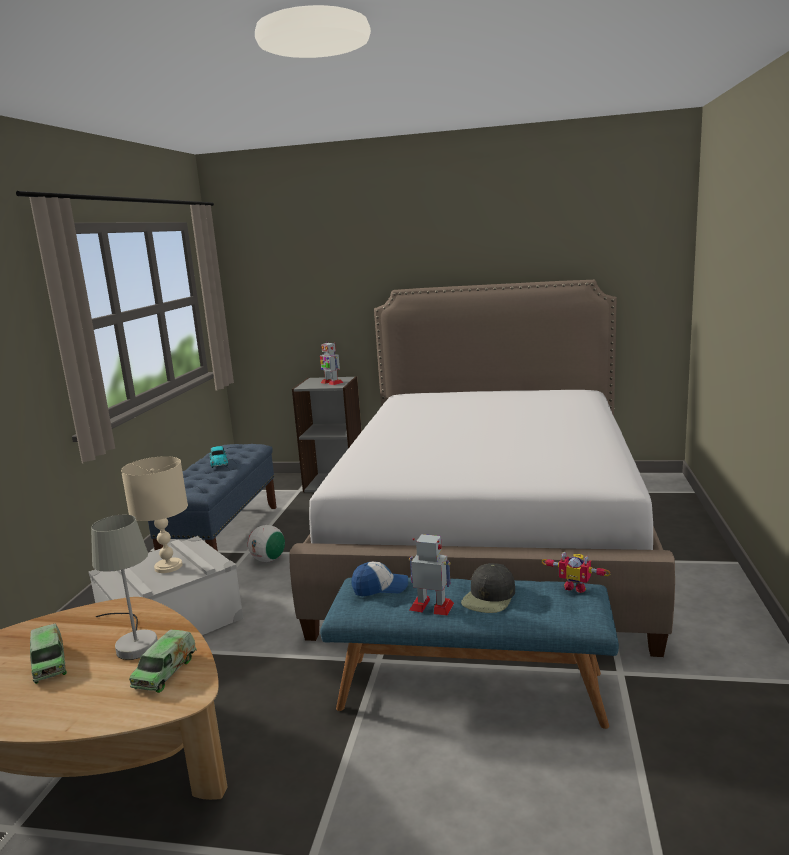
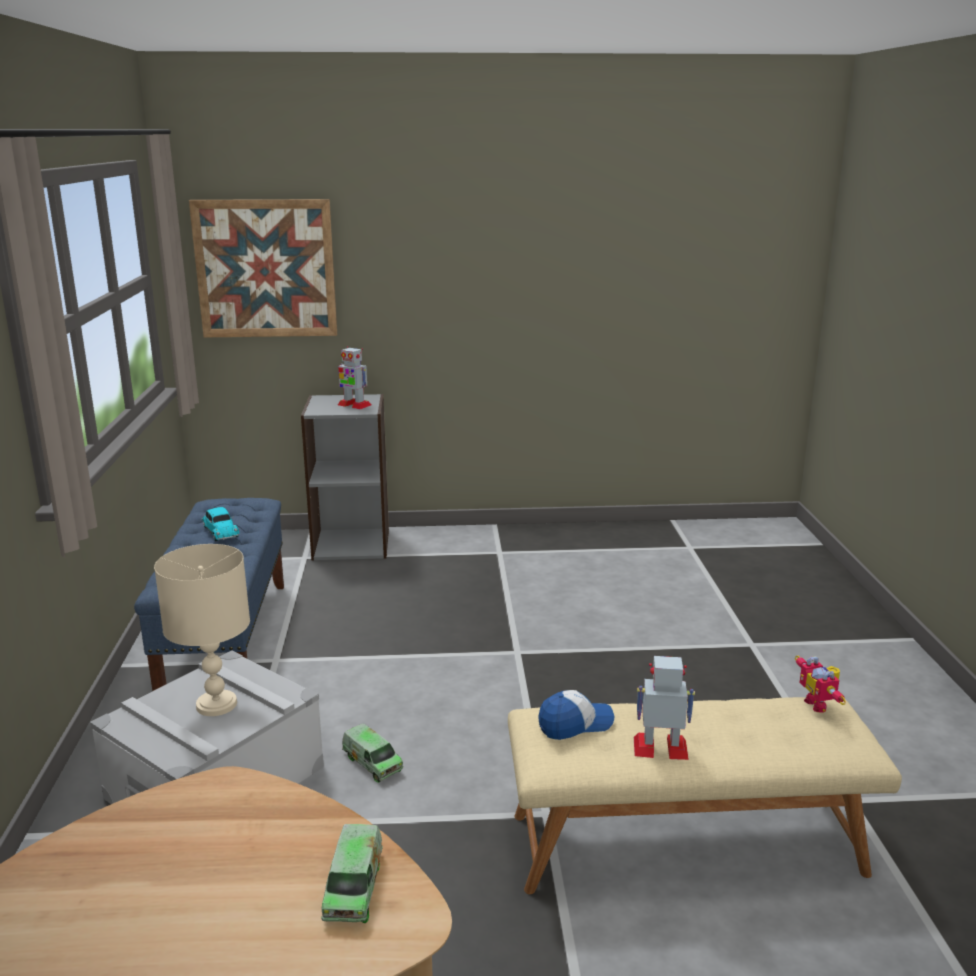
camera: 15 degrees left, 5 degrees up
toy truck [30,624,67,684] -> toy truck moved to [342,724,403,783]
grey table lamp [91,515,158,660] -> none
football [248,525,285,562] -> none
bed [289,280,675,657] -> none
blue bench [320,577,619,729] -> beige bench [508,697,902,894]
black cap [461,563,515,613] -> none
toy robot [541,552,611,593] -> toy robot turned 60 degrees clockwise [795,656,846,713]
none -> picture [189,199,337,337]

